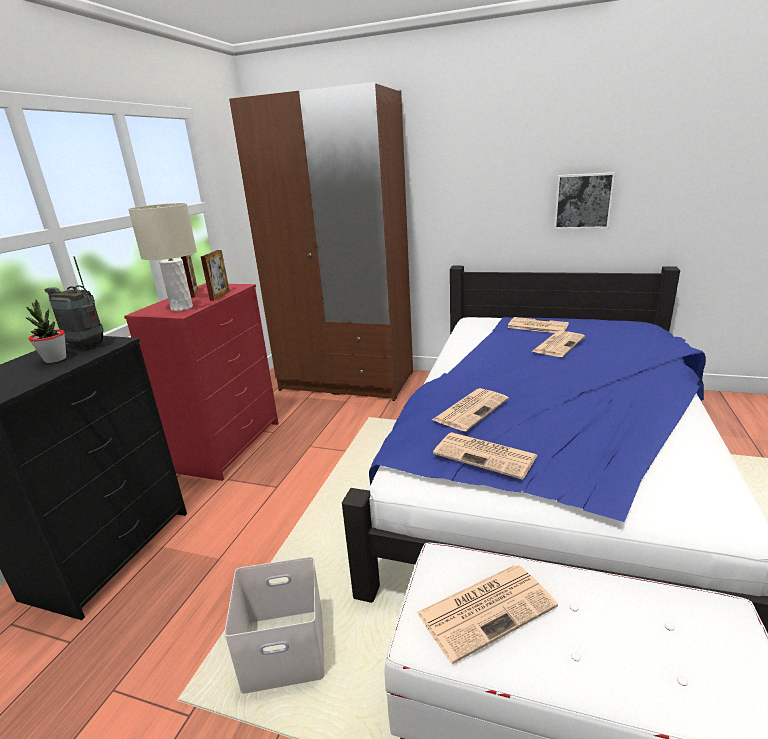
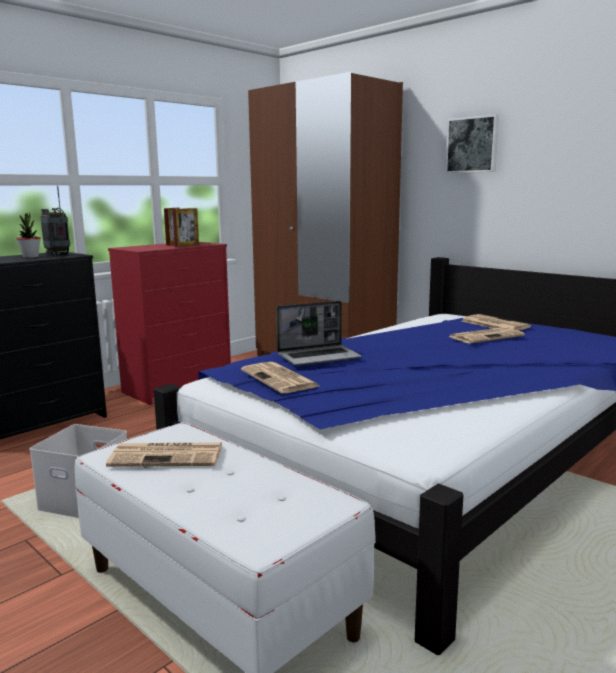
camera: 25 degrees right, 10 degrees down
beige table lamp [128,203,197,311] -> none
newspaper [432,388,509,431] -> laptop [276,301,362,366]
picture [554,172,615,229] -> picture moved to [445,114,499,173]

